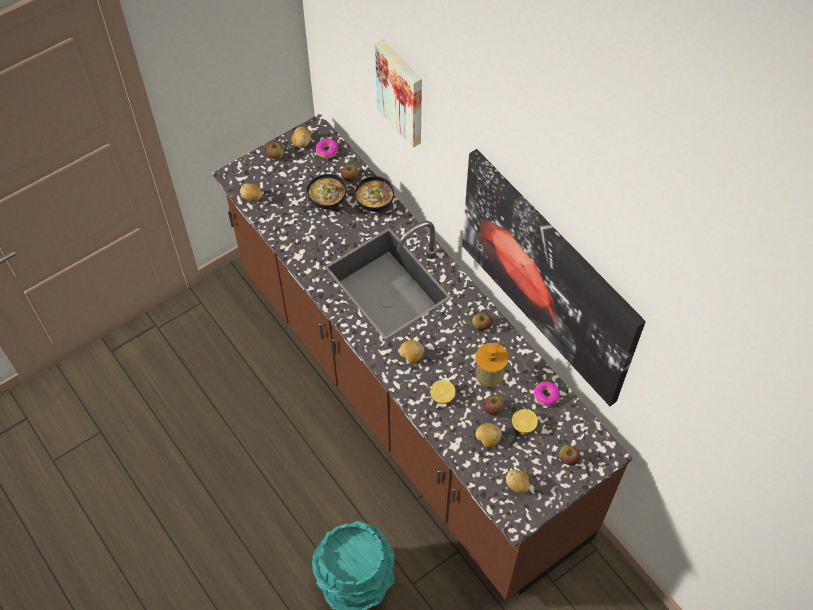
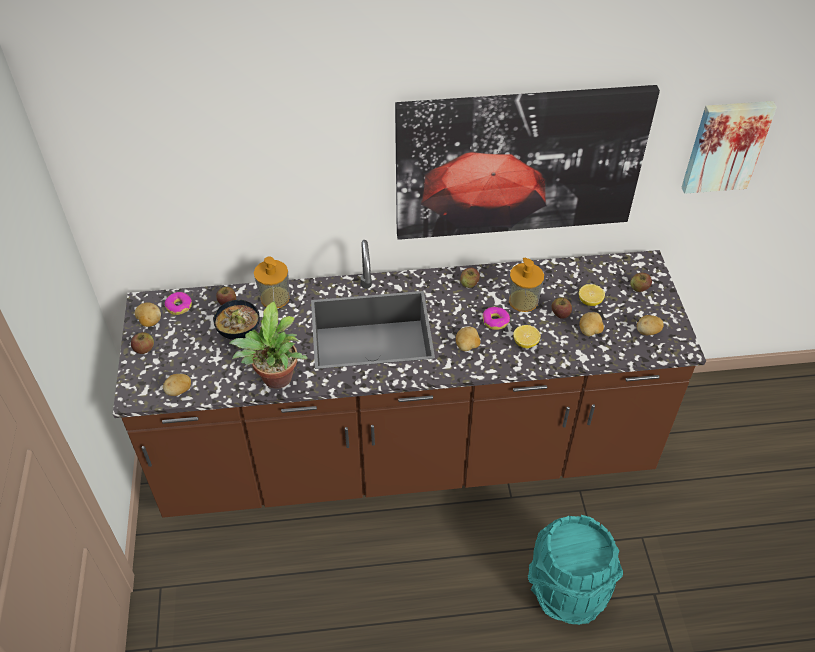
camera: 60 degrees left, 10 degrees down
bowl [355,176,394,212] -> soap dispenser [254,256,290,308]
picture [375,40,422,148] -> picture moved to [681,101,777,194]
donut [534,381,560,406] -> donut moved to [483,307,510,330]
none -> potted plant [229,301,308,389]

